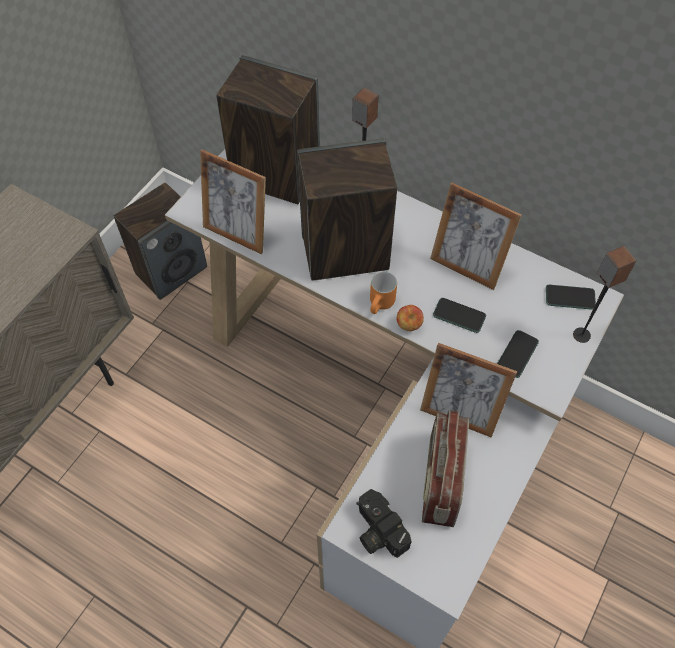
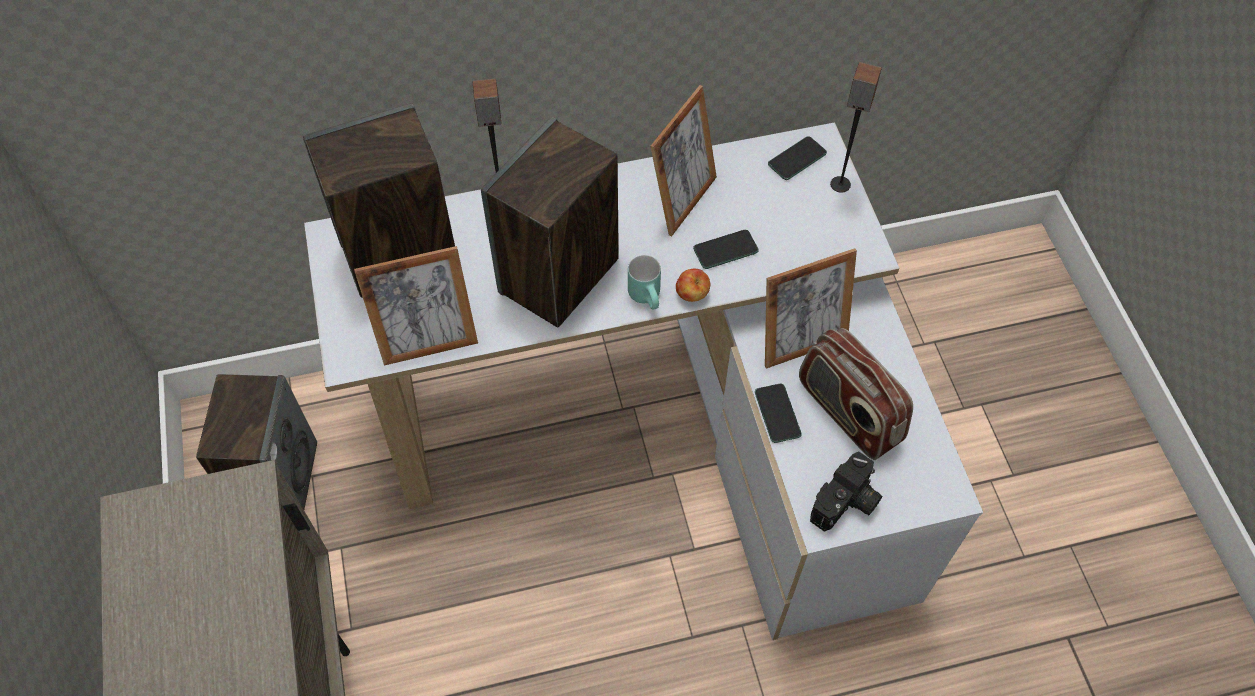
camera: 45 degrees left, 0 degrees up
camera [357,489,411,558] -> camera turned 60 degrees counterclockwise [810,452,882,532]
orange mug [370,272,397,314] -> turquoise mug [628,255,661,309]
picture frame [430,183,522,290] -> picture frame turned 45 degrees counterclockwise [650,85,717,236]
phone [497,330,539,378] -> phone moved to [755,384,802,443]

